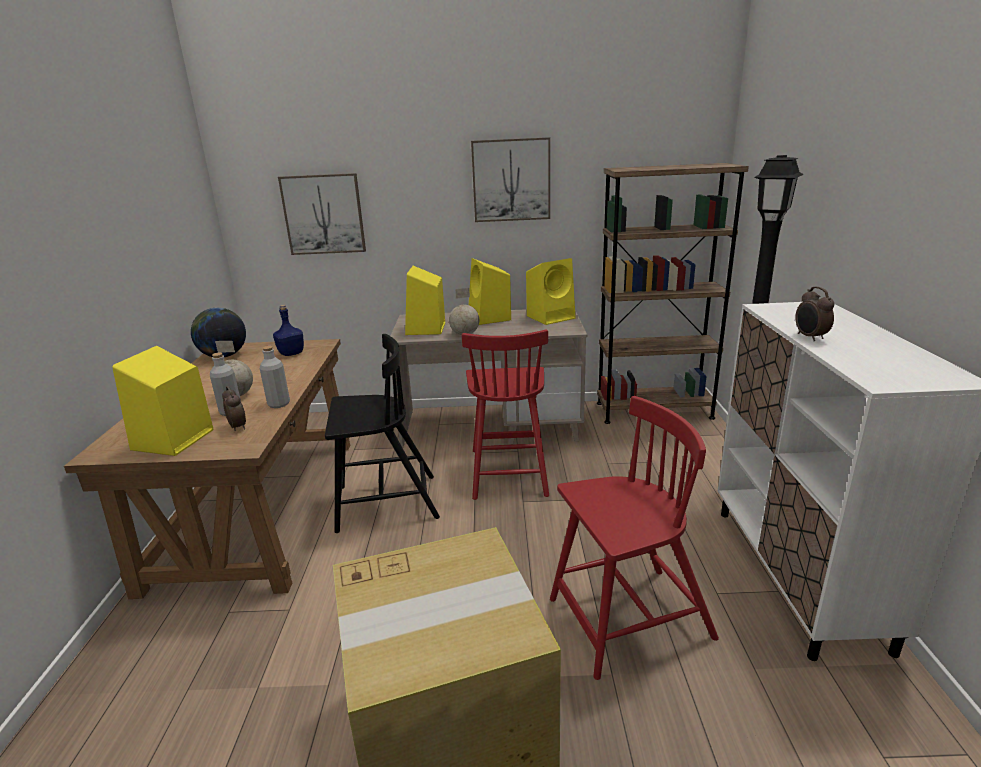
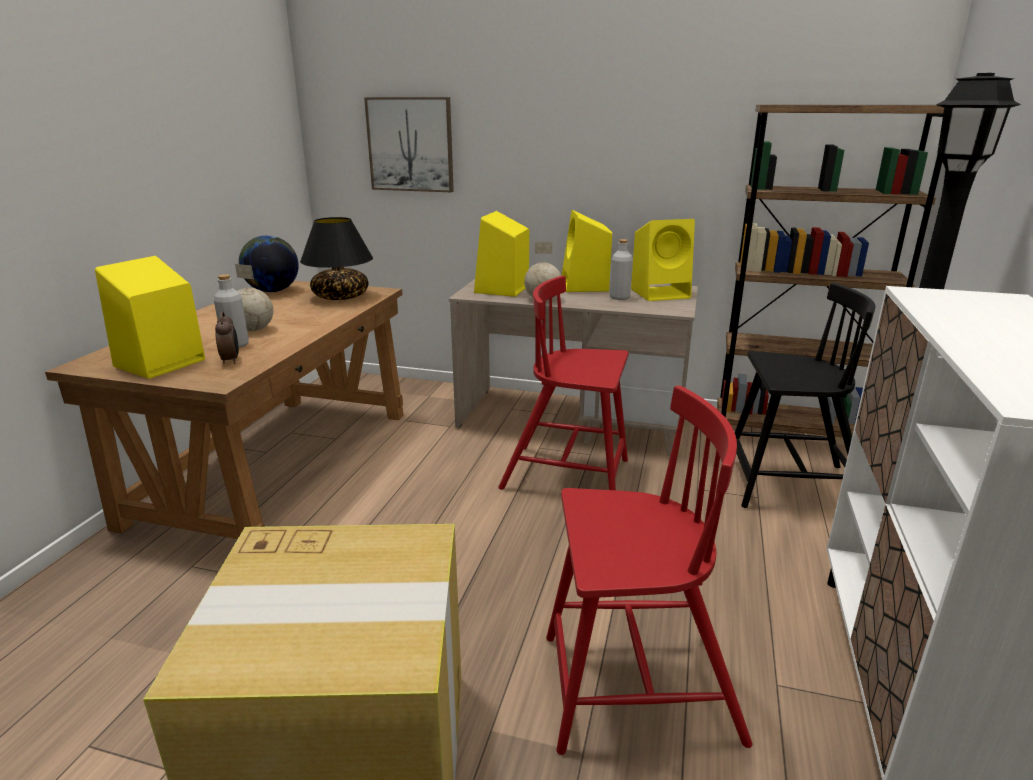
camera: 15 degrees right, 0 degrees up
grey bottle [260,346,290,408] -> grey bottle moved to [610,239,633,300]
blue bottle [273,305,304,356] -> black table lamp [300,217,373,300]
black chair [325,334,440,533] -> black chair moved to [735,282,875,508]
red chair [462,329,549,500] -> red chair turned 90 degrees clockwise [498,276,629,490]
picture [471,137,550,222] -> none
alarm clock [795,286,834,341] -> none

